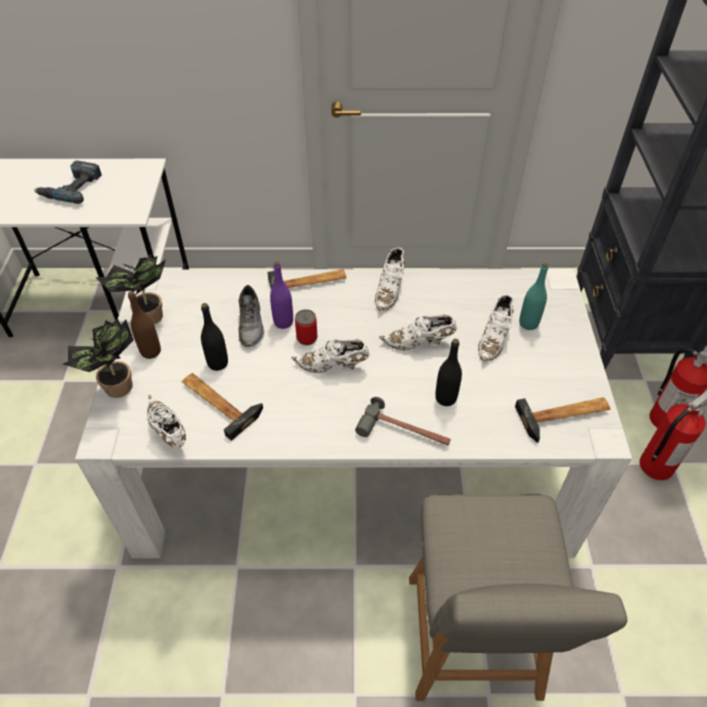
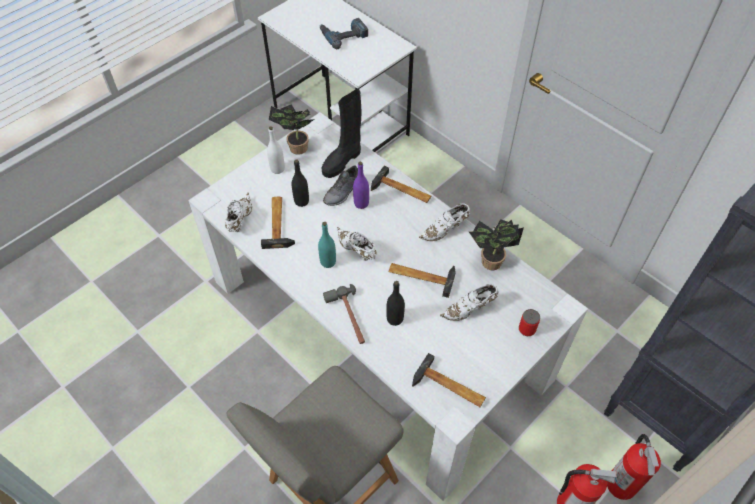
camera: 45 degrees right, 5 degrees up
potted plant [63,319,134,398] -> potted plant moved to [469,219,524,270]
brown bottle [128,291,161,359] -> white bottle [267,127,285,174]
can [295,309,318,345] -> can moved to [519,309,540,336]
white shoe [379,315,457,350] -> hammer [389,263,456,298]
turquoise bottle [519,263,548,330] -> turquoise bottle moved to [318,222,336,268]
none -> black boot [321,89,361,178]

